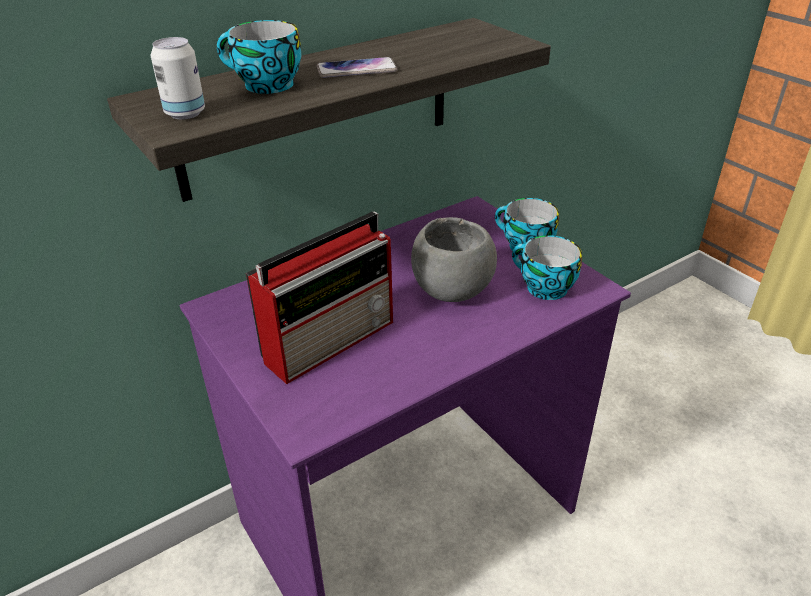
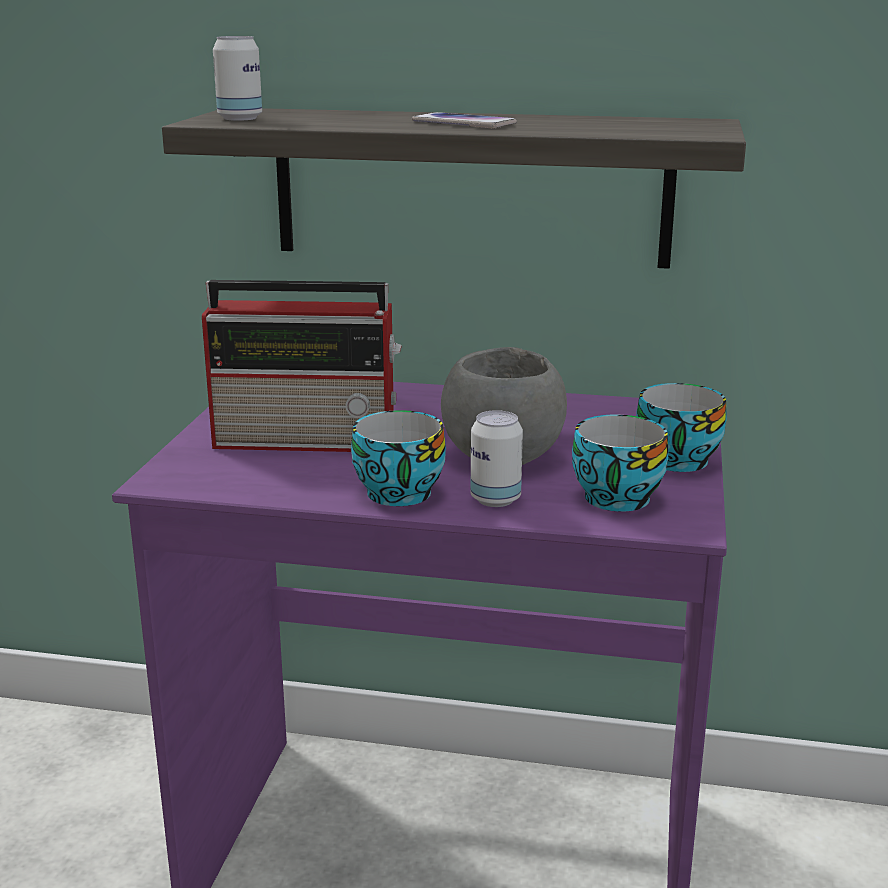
camera: 45 degrees right, 15 degrees down
cup [217,20,301,94] -> cup moved to [351,410,446,506]
none -> can [470,410,523,507]

